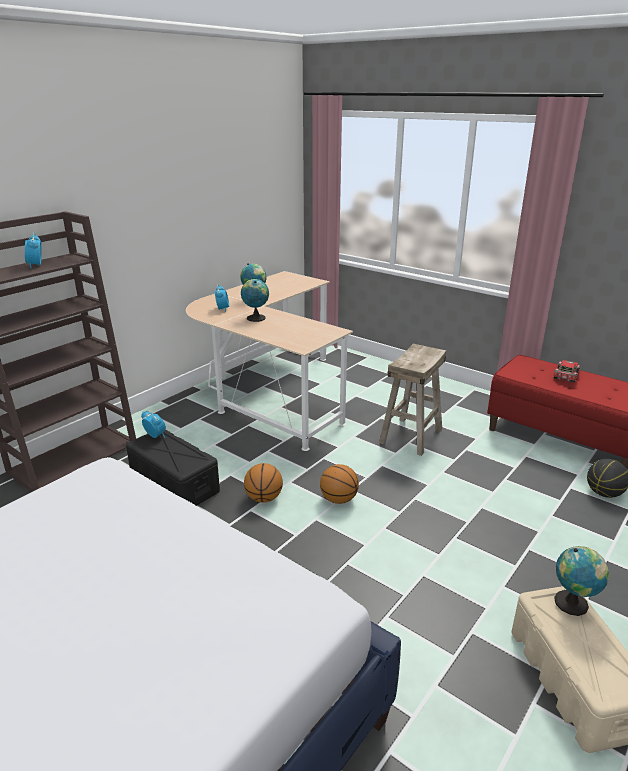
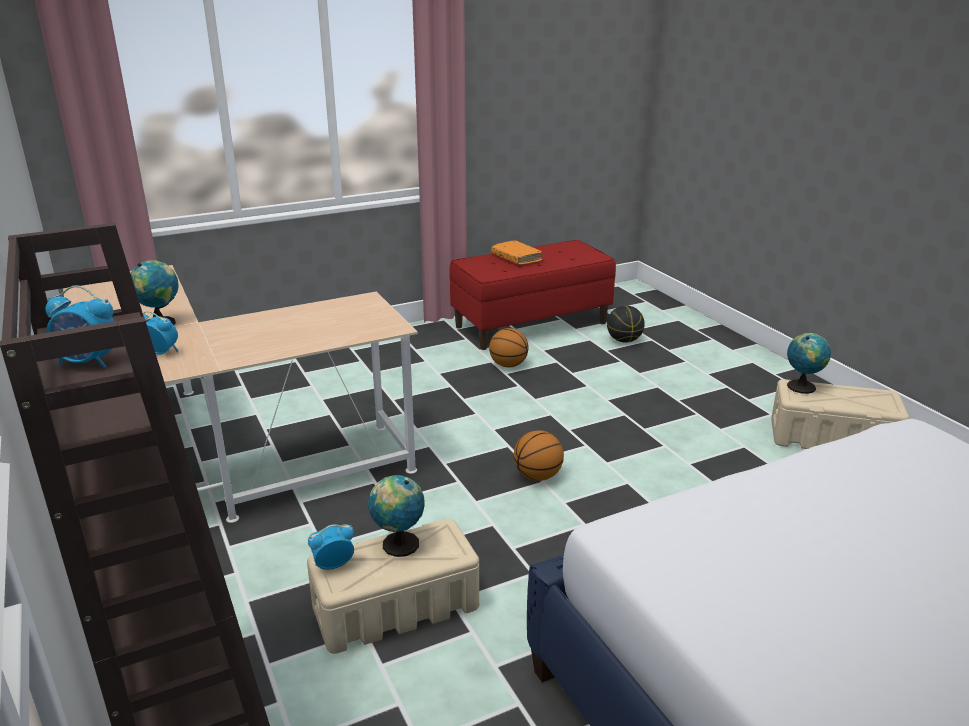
camera: 65 degrees left, 0 degrees up
black storage box [126,430,220,506] -> beige storage box [307,519,479,654]
globe [241,279,269,322] -> globe moved to [368,475,425,557]
basketball [244,463,283,503] -> basketball moved to [489,328,529,368]
beige stool [379,344,446,456] -> none
toy car [554,360,580,382] -> orange book [491,240,542,265]

